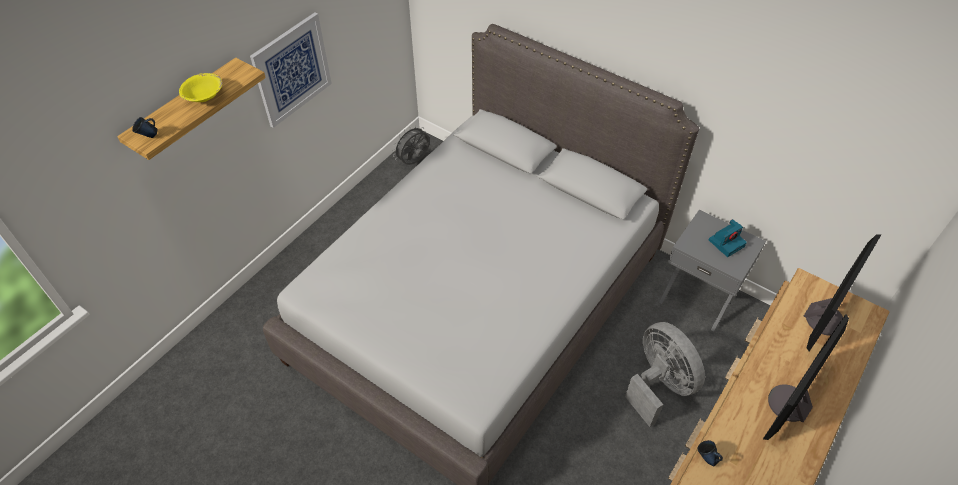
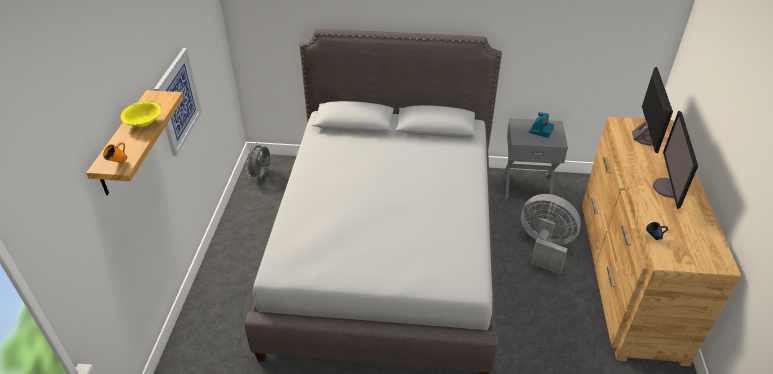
camera: 30 degrees left, 10 degrees down
blue mug [132,117,157,138] -> orange mug [103,142,128,163]

